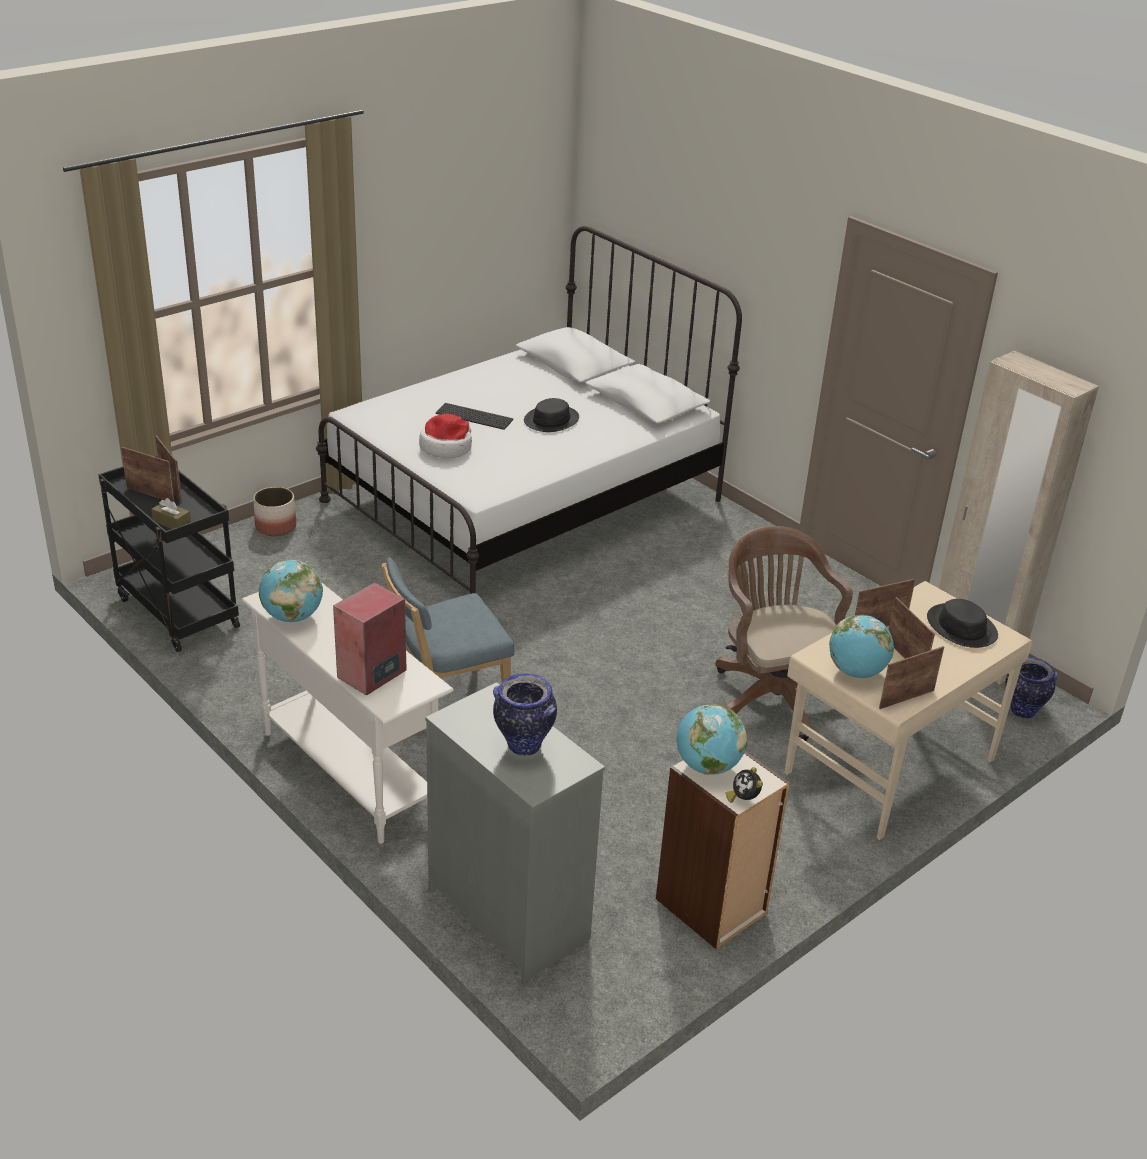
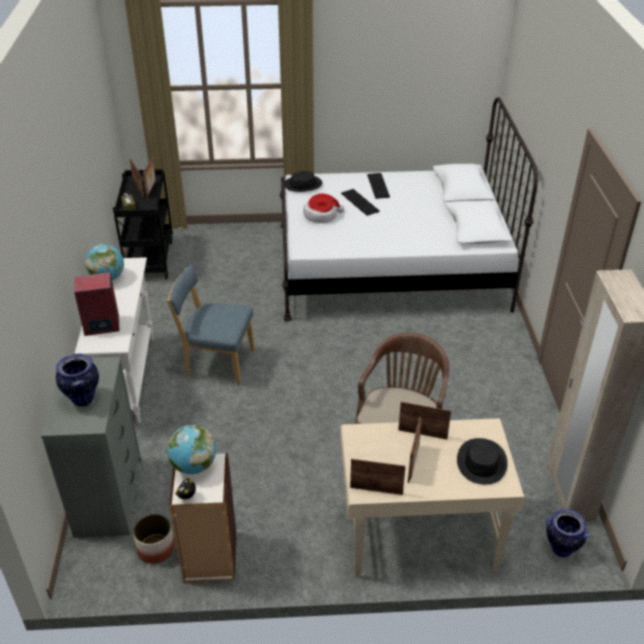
camera: 40 degrees right, 5 degrees up
planter [253,487,296,536] -> planter moved to [133,514,175,564]
black hat [524,398,579,432] -> black hat moved to [284,171,322,192]
globe [829,614,894,678] -> none
none -> keyboard [367,173,390,199]

